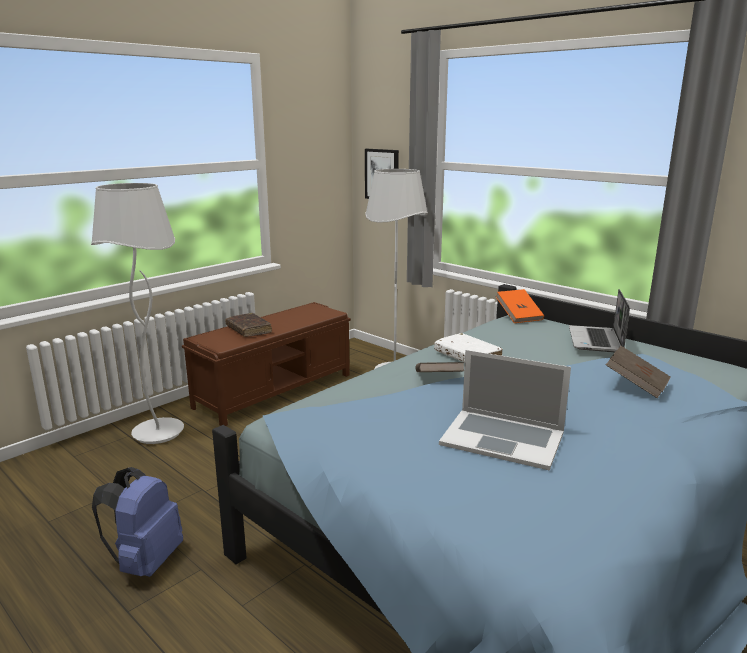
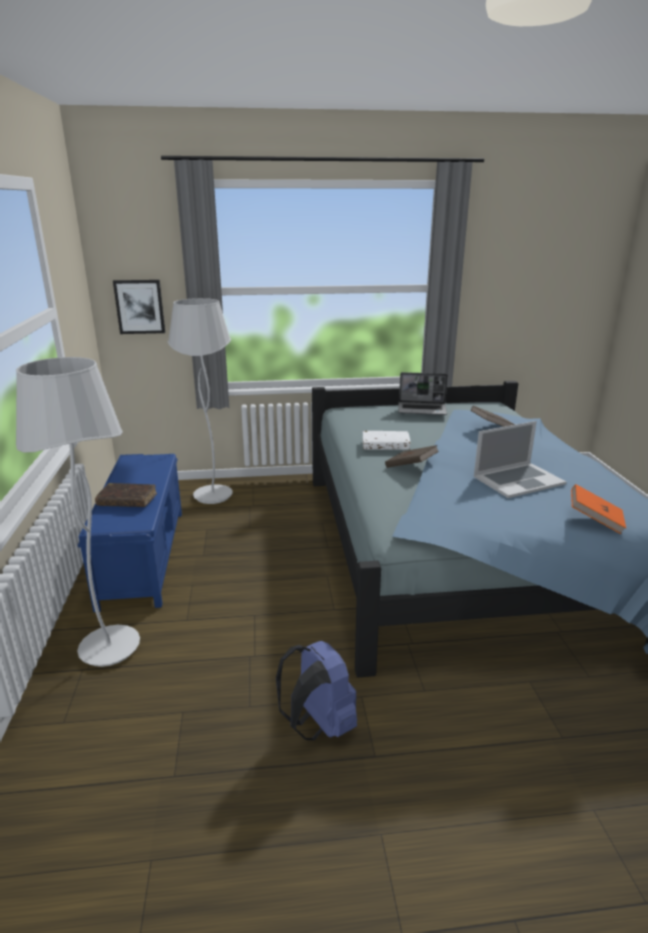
camera: 50 degrees left, 5 degrees up
brown bench [182,302,351,426] -> blue bench [78,454,182,612]
orange book [496,289,544,323] -> orange book moved to [571,484,626,534]
laptop [569,289,630,352] -> laptop turned 45 degrees counterclockwise [398,372,448,415]

